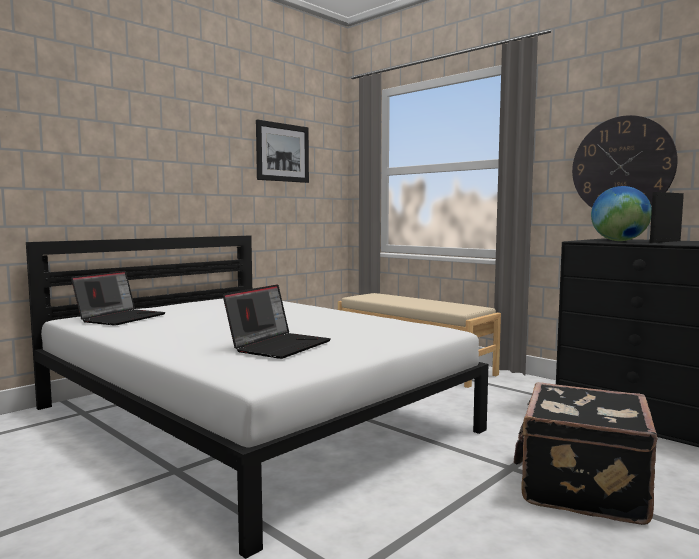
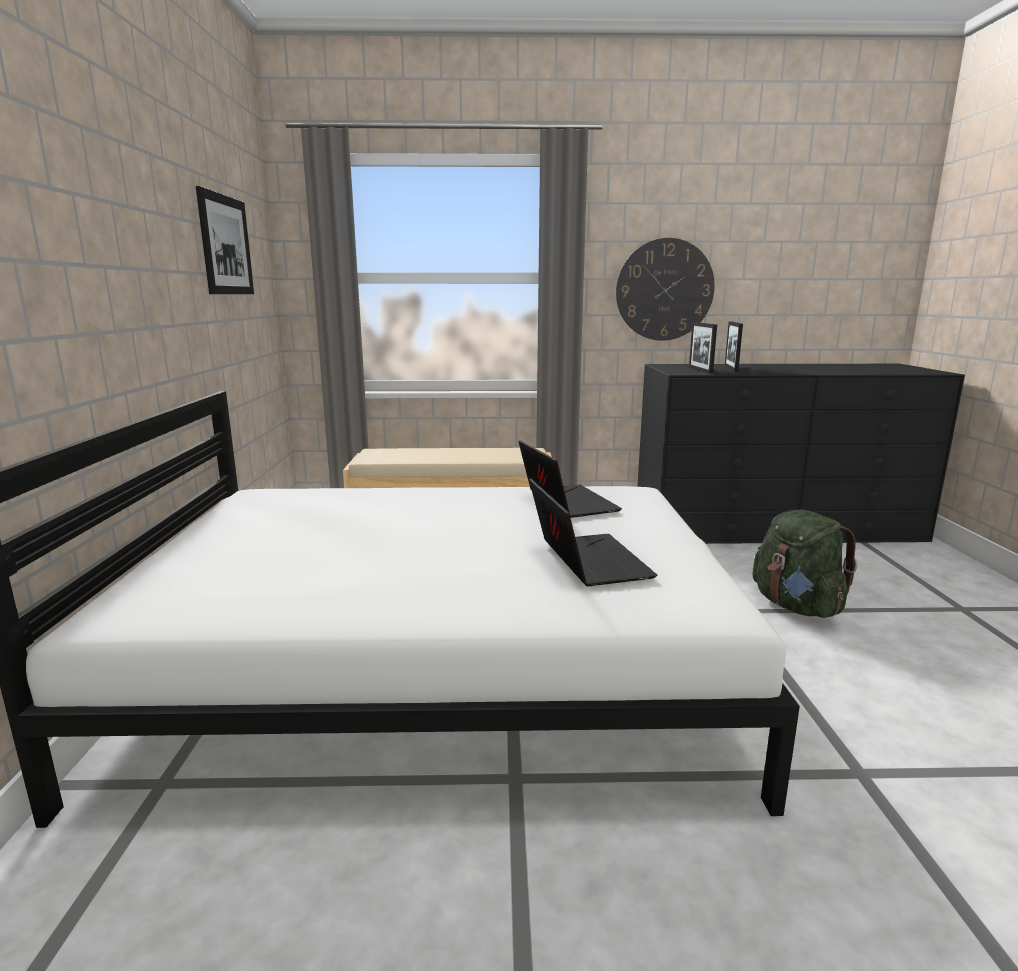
camera: 45 degrees left, 10 degrees up
laptop [71,271,166,326] -> laptop moved to [518,440,622,518]
black suitcase [514,382,658,525] -> green backpack [752,510,858,618]
globe [591,186,652,241] -> picture frame [689,322,717,374]

